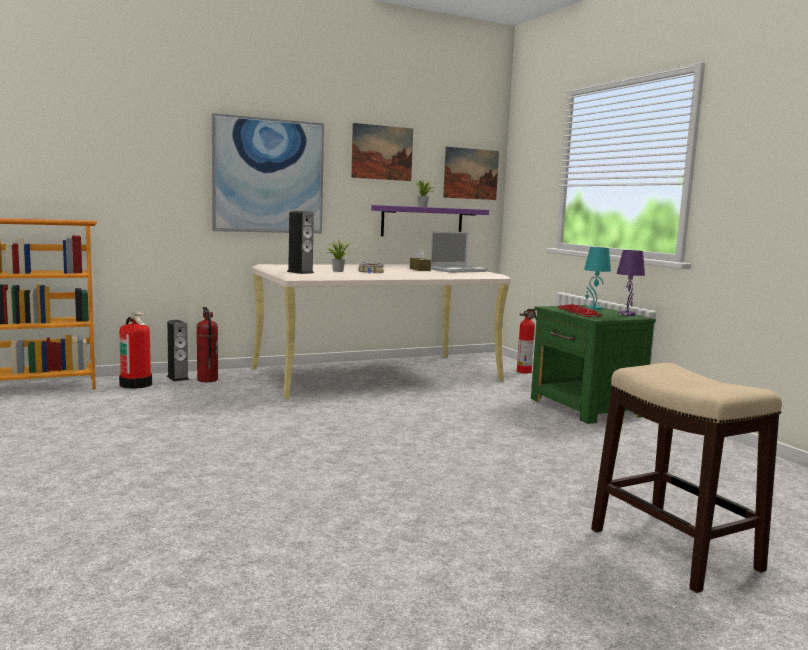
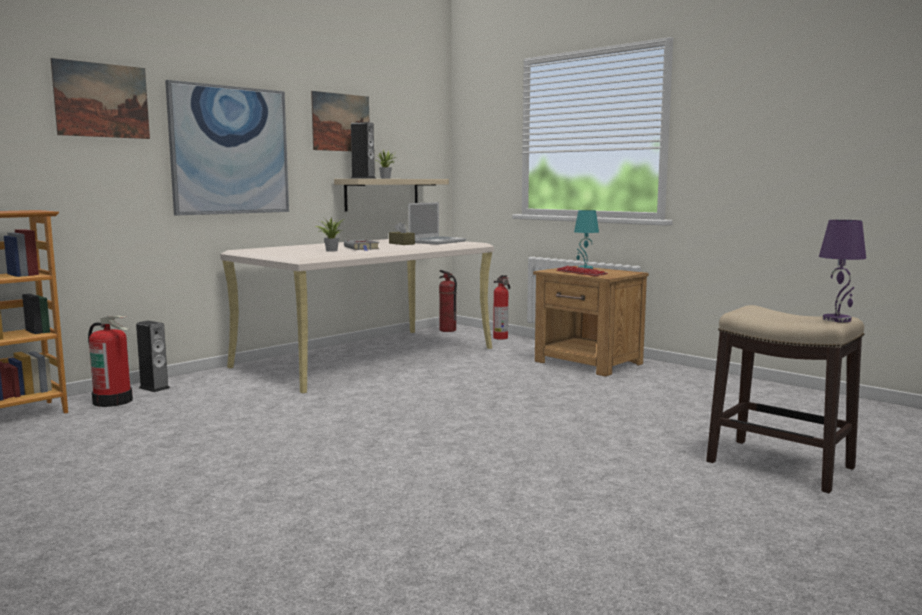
camera: 20 degrees left, 0 degrees up
fire extinguisher [196,307,218,382] -> fire extinguisher moved to [439,270,457,332]
speaker [287,211,314,274] -> speaker moved to [350,122,376,179]
purple shelf [371,205,489,236] -> beige shelf [334,179,449,212]
picture [443,147,499,200] -> picture moved to [50,58,150,139]
green nightstand [531,305,656,424] -> brown nightstand [533,266,649,377]
purple table lamp [617,250,645,316] -> purple table lamp moved to [819,220,866,322]

